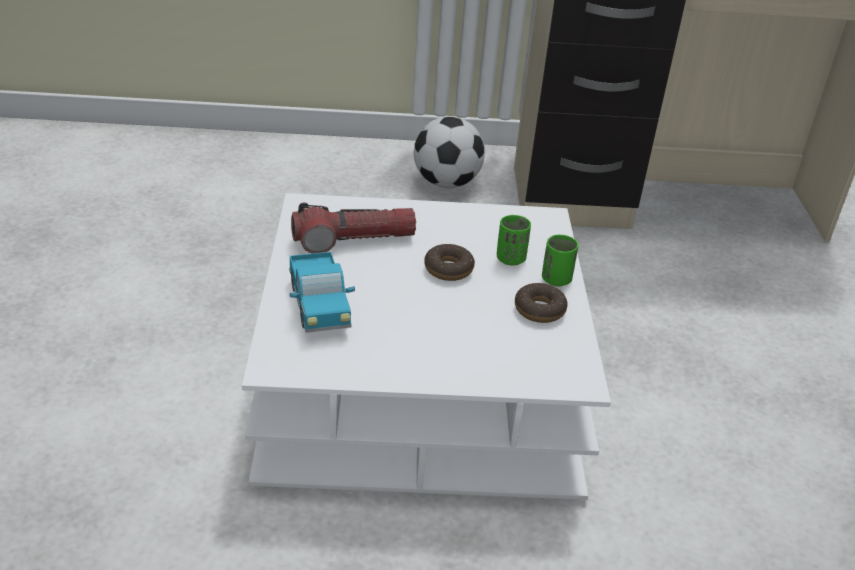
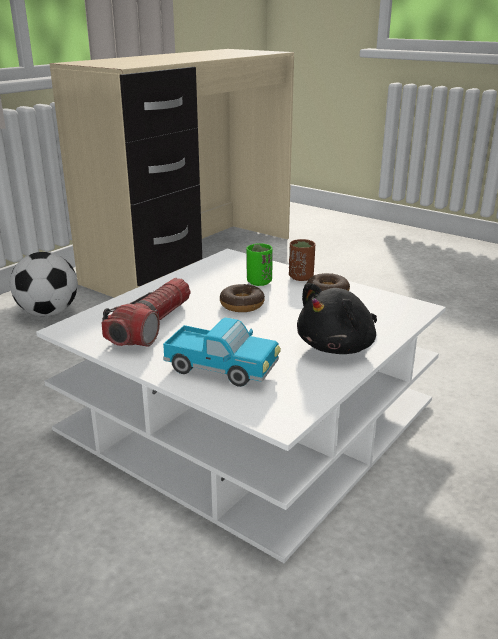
camera: 50 degrees left, 10 degrees down
green cup [542,235,578,287] -> brown cup [289,239,315,281]
none -> black plush toy [297,283,377,354]

